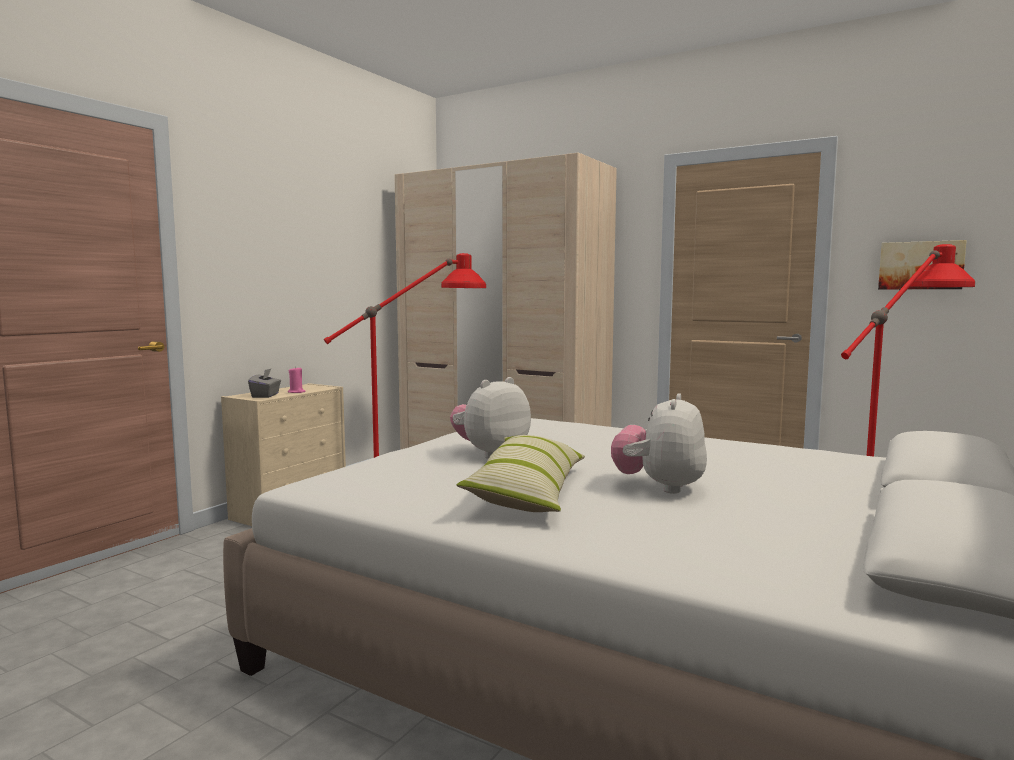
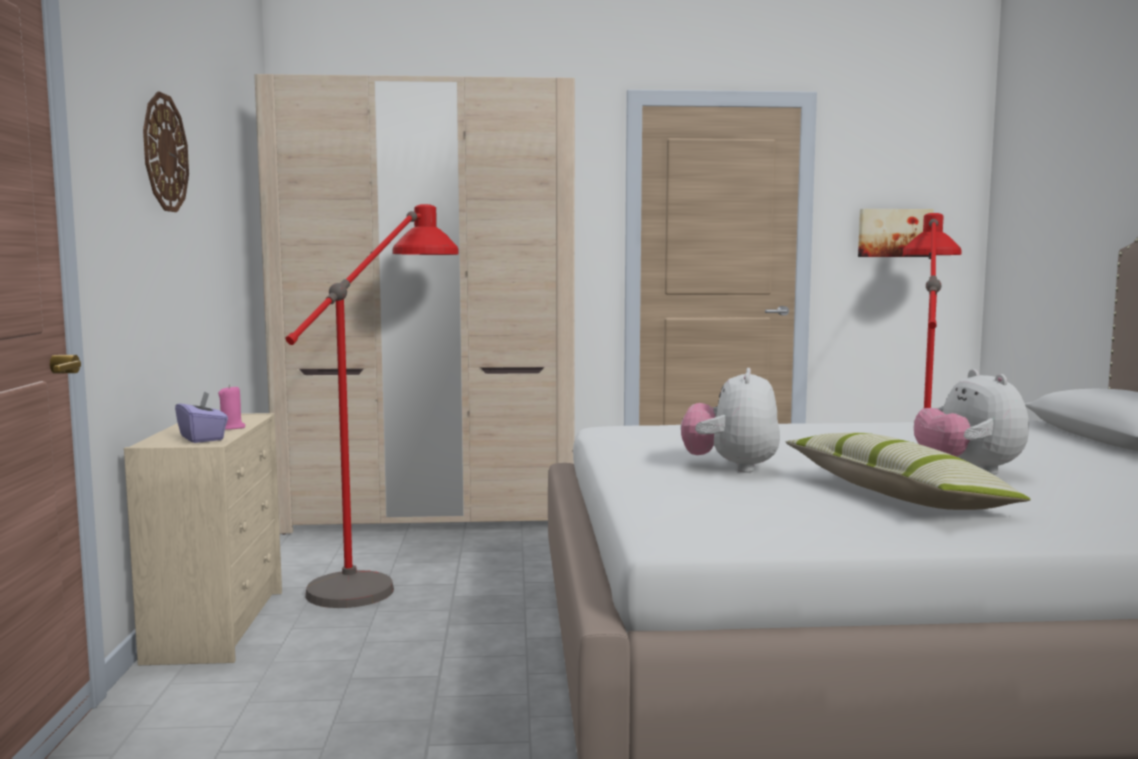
camera: 35 degrees left, 0 degrees up
grey tissue box [248,369,281,398] -> purple tissue box [175,391,228,443]
none -> wall clock [143,91,189,212]

